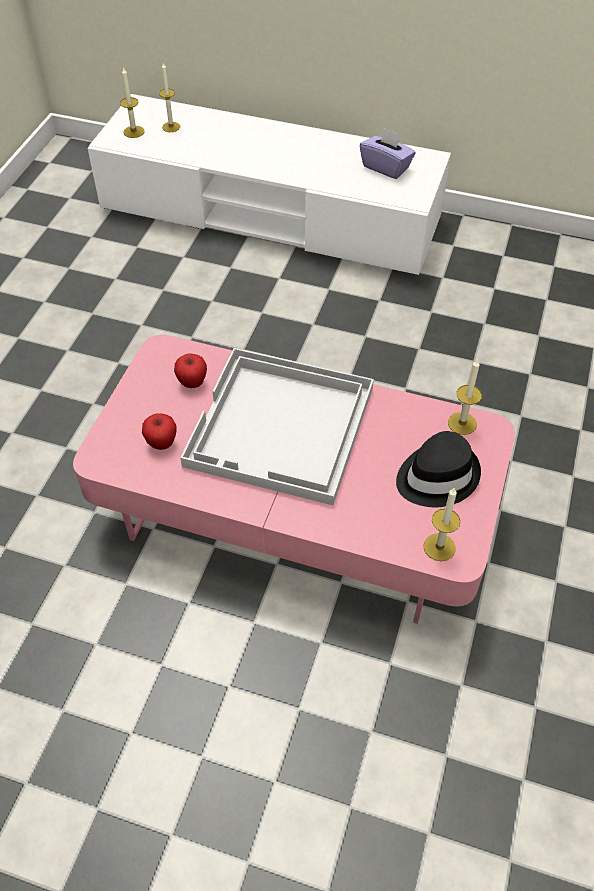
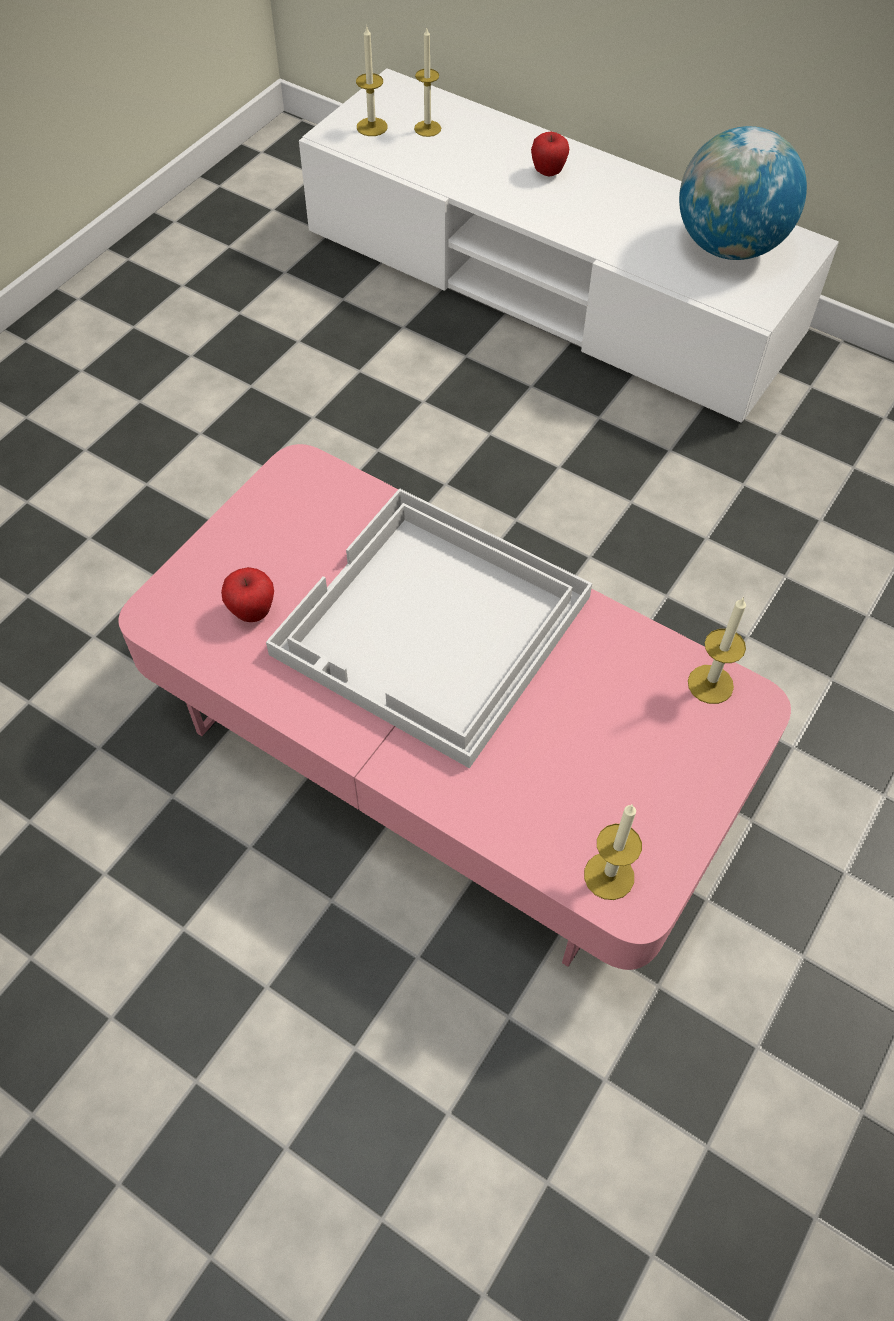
camera: 15 degrees right, 5 degrees up
apple [174,354,207,388] -> apple moved to [531,131,569,176]
purple tissue box [360,128,416,179] -> globe [679,126,807,260]
black hat [396,431,481,507] -> none

